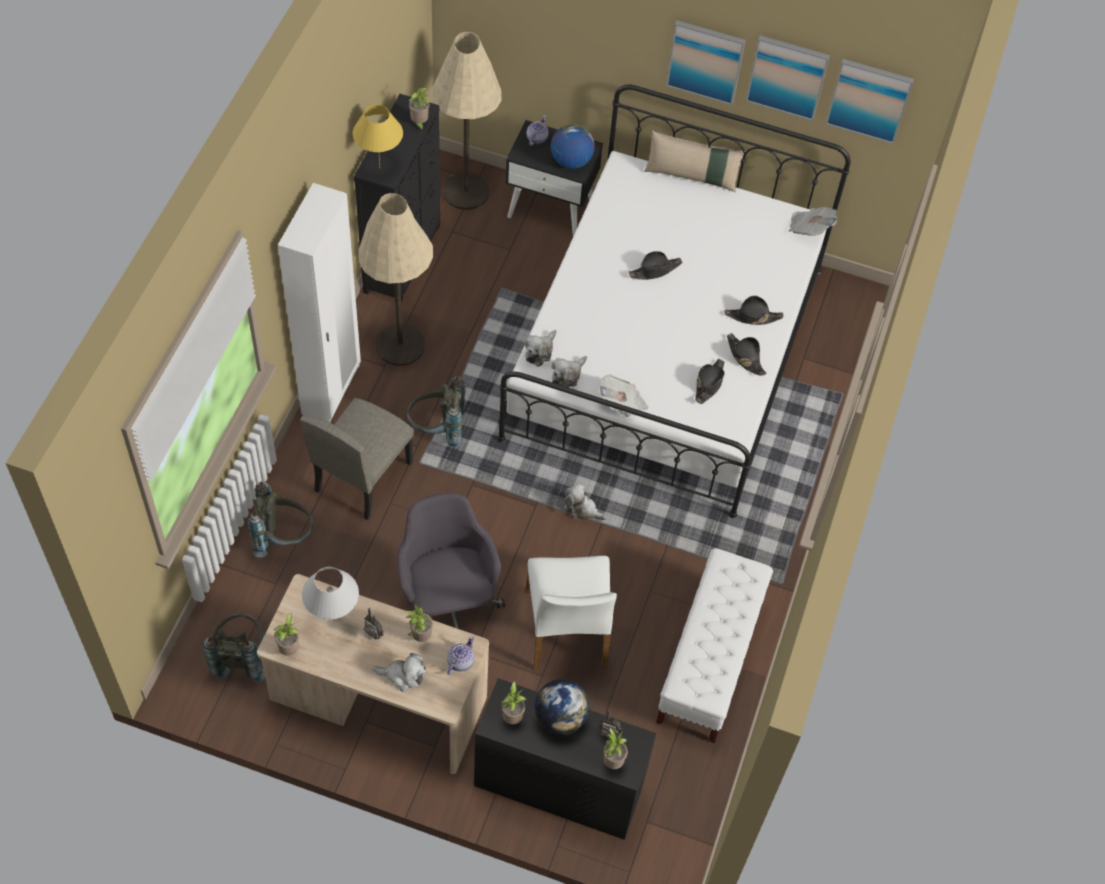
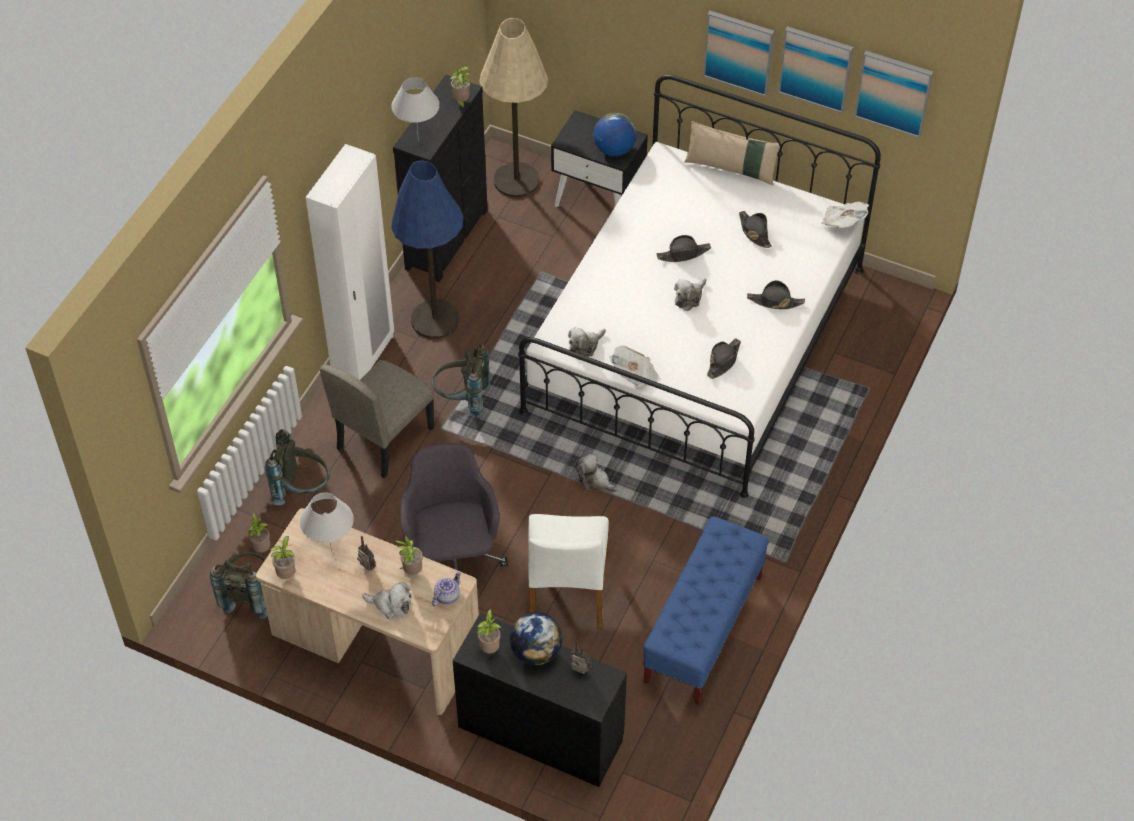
camera: 10 degrees right, 5 degrees down
yellow table lamp [352,104,403,168] -> white table lamp [391,78,440,141]
beige floor lamp [359,193,433,366] -> blue floor lamp [391,160,464,339]
plush toy [524,330,556,367] -> plush toy moved to [674,278,707,311]
teapot [526,116,549,146] -> none
potted plant [603,727,628,769] -> potted plant moved to [248,513,270,553]
white bench [656,548,773,743] -> blue bench [643,516,769,705]
black hat [727,333,766,376] -> black hat moved to [739,211,772,248]

